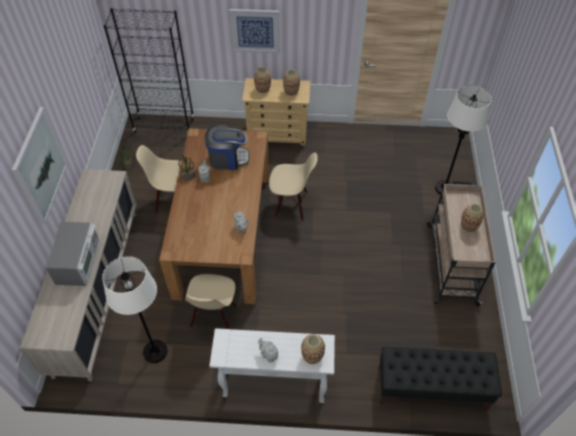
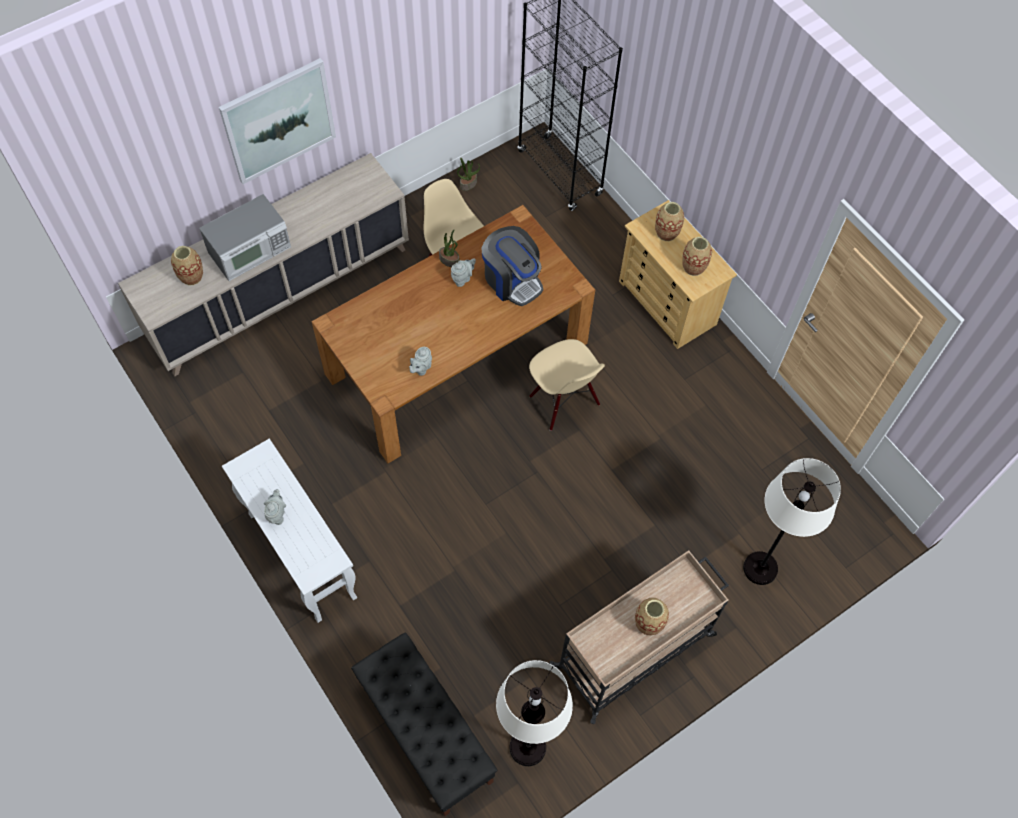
camera: 50 degrees right, 10 degrees up
white floor lamp [102,256,168,363] -> white floor lamp moved to [496,660,573,766]
beige chair [185,274,236,329] -> none
picture [229,9,280,53] -> none
vase [301,334,325,365] -> vase moved to [171,246,203,286]

